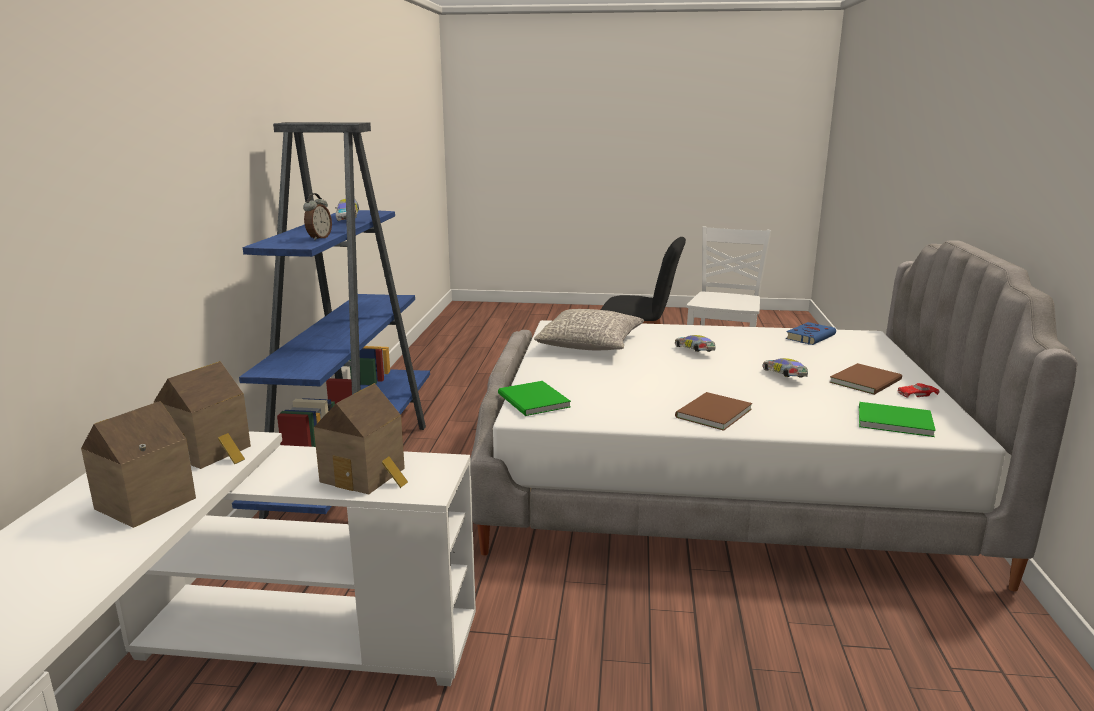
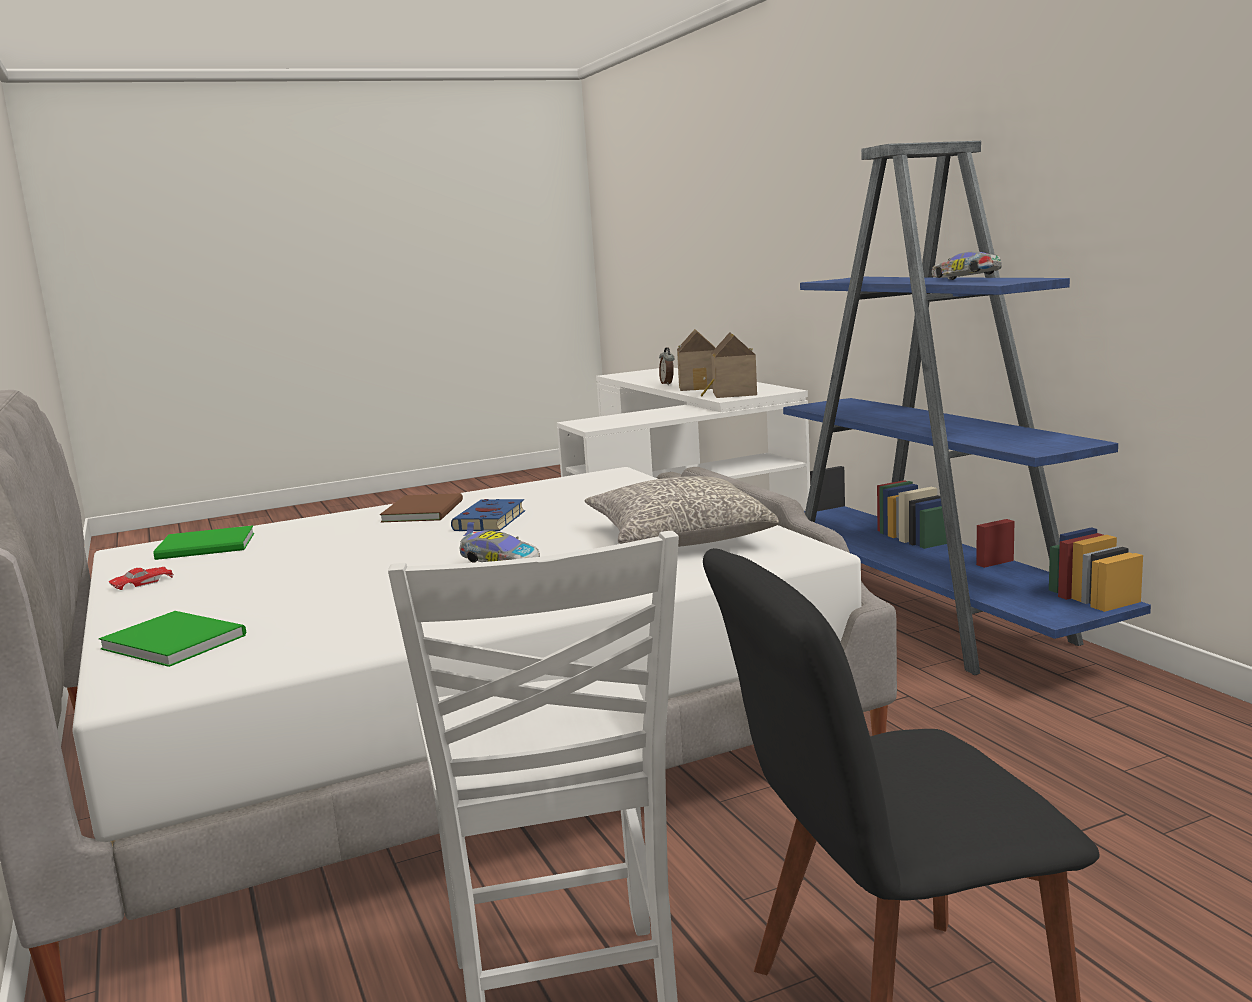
camera: 150 degrees right, 5 degrees down
alarm clock [303,193,332,241] -> alarm clock moved to [659,347,674,385]
toy house [314,383,408,494] -> none
green book [498,381,571,416] -> green book moved to [99,611,247,667]
toy car [763,358,808,377] -> none
blue book [786,322,836,345] -> blue book moved to [451,499,525,536]
brown book [829,363,902,395] -> none

